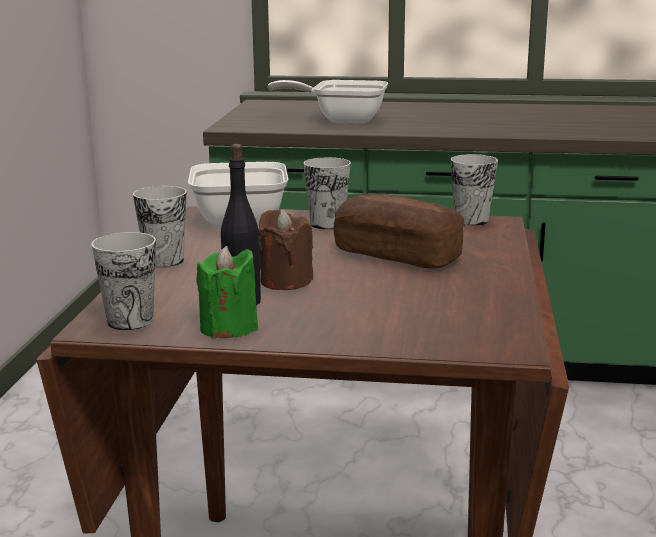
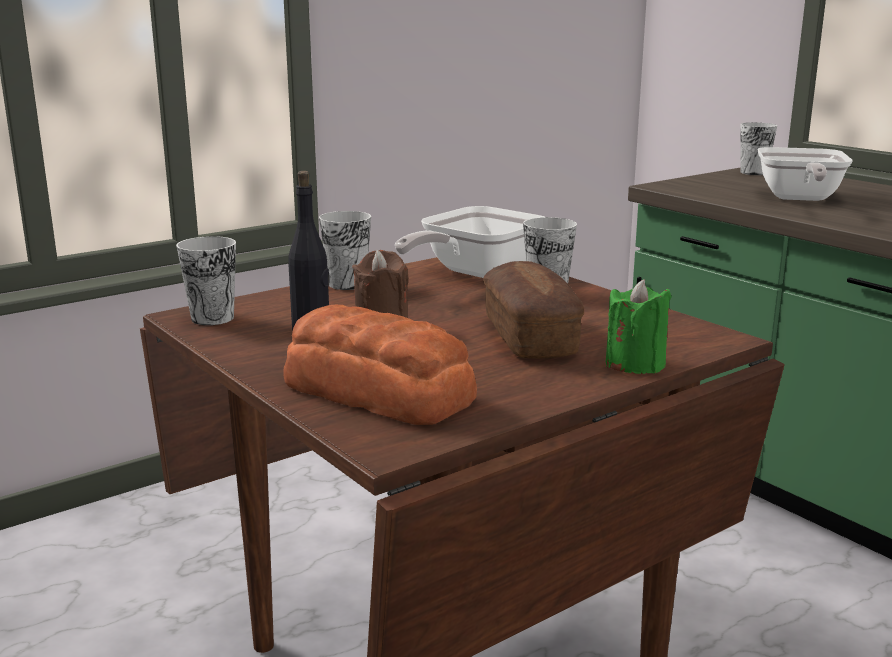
camera: 45 degrees right, 0 degrees up
green candle [196,246,258,339] -> green candle moved to [606,279,672,374]
frying pan [267,80,388,124] -> frying pan turned 135 degrees counterclockwise [757,147,853,201]
cup [451,154,498,226] -> cup moved to [740,122,777,175]
none -> bread [283,305,477,425]

